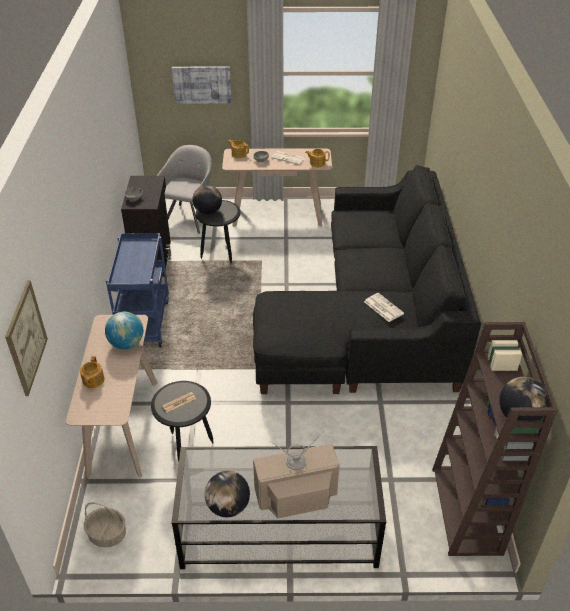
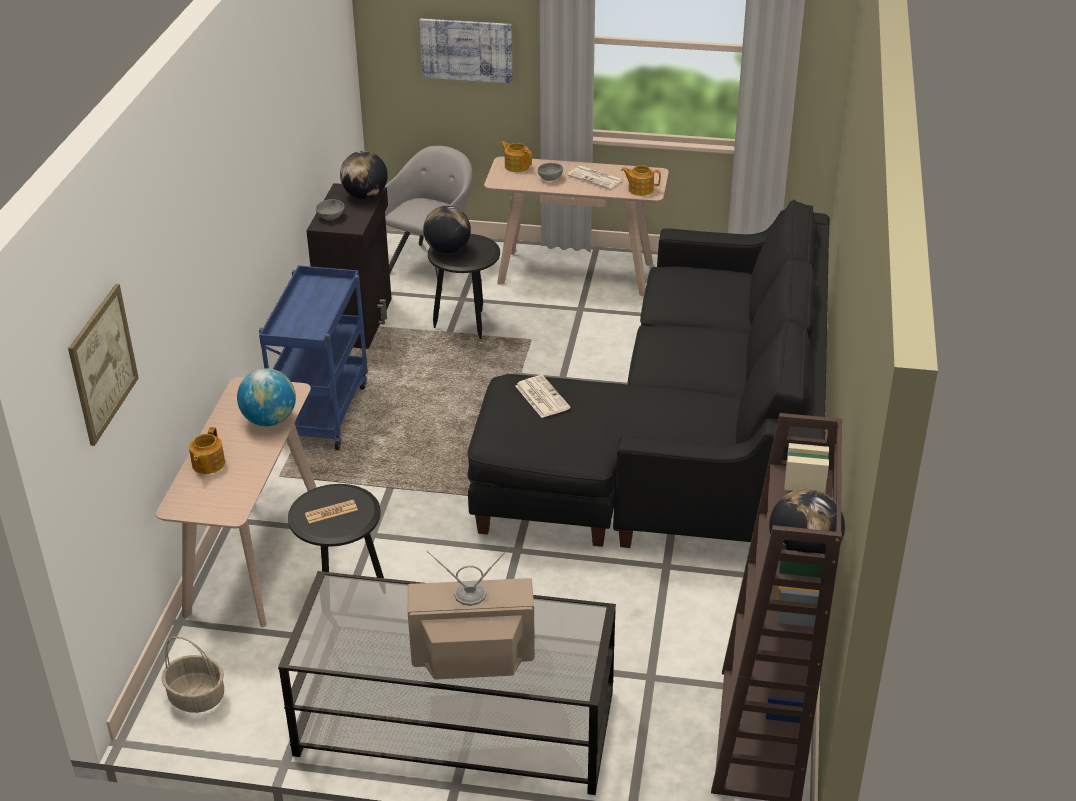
camera: 10 degrees right, 5 degrees down
globe [205,471,250,517] -> globe moved to [340,151,388,199]
newspaper [364,293,404,322] -> newspaper moved to [515,375,571,418]

